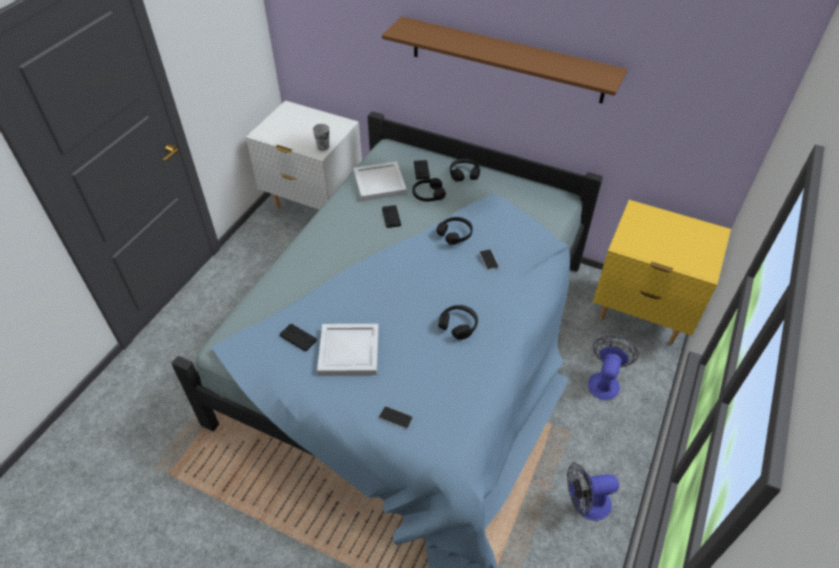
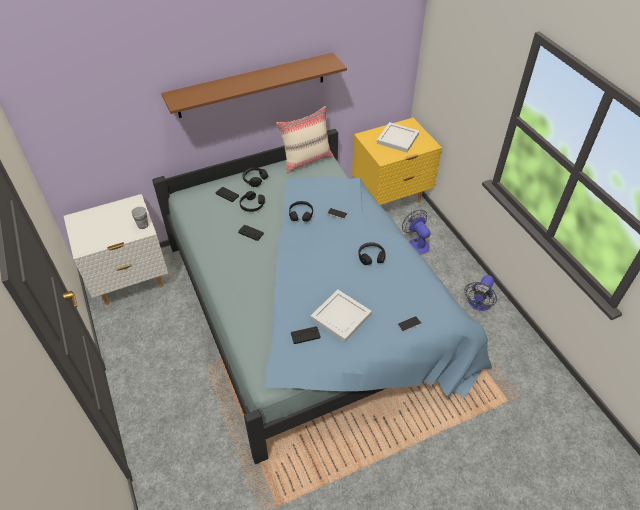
camera: 50 degrees left, 0 degrees up
white tray [353,161,407,201] -> white tray moved to [377,122,419,153]
none -> beige pillow [276,106,334,174]

